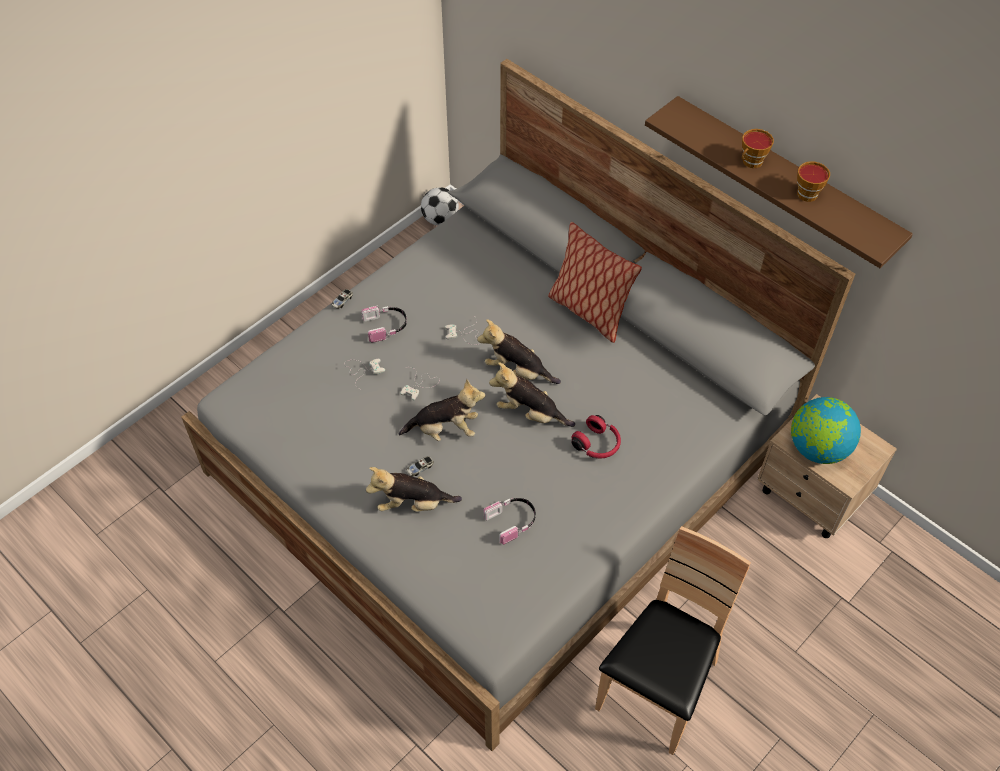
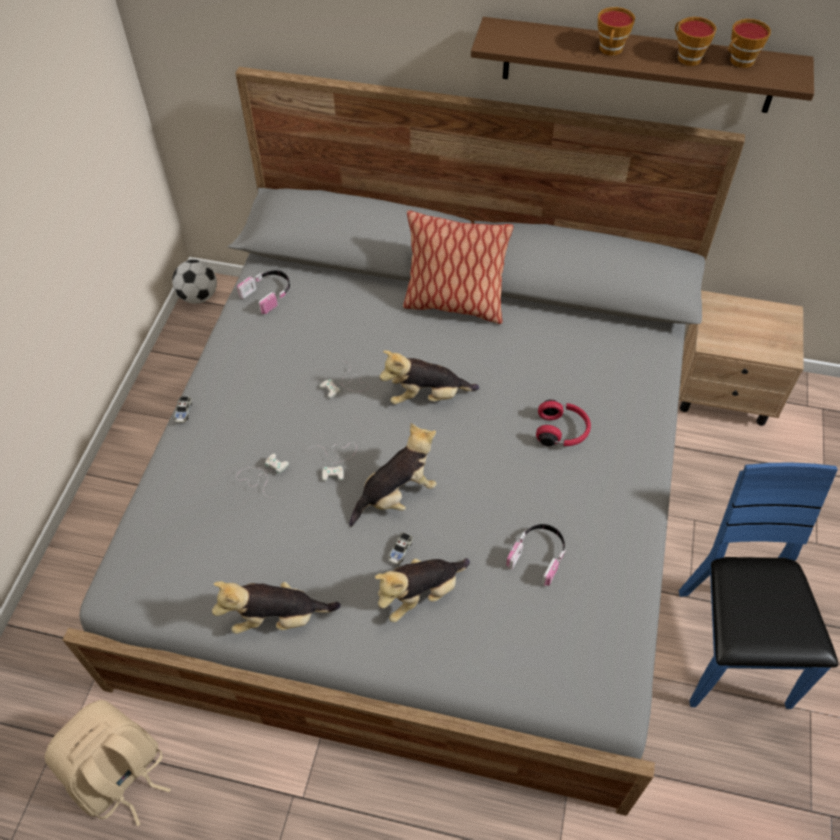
camera: 30 degrees left, 0 degrees up
headphones [361,306,407,343] -> headphones moved to [237,270,290,314]
plush toy [489,362,575,427] -> plush toy moved to [212,581,341,634]
brown chair [595,526,751,755] -> blue chair [679,462,839,709]
globe [791,397,861,464] -> none
none -> beige backpack [45,700,171,826]
none -> cup [728,19,771,68]

